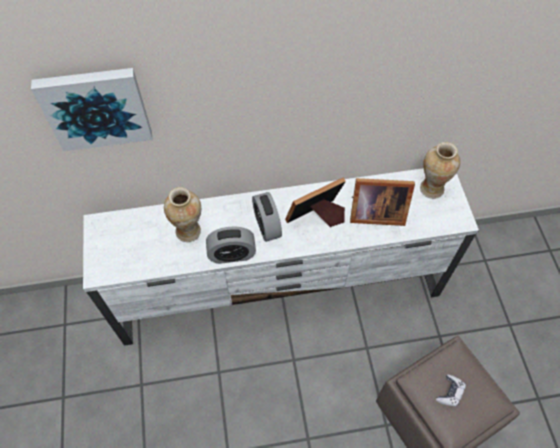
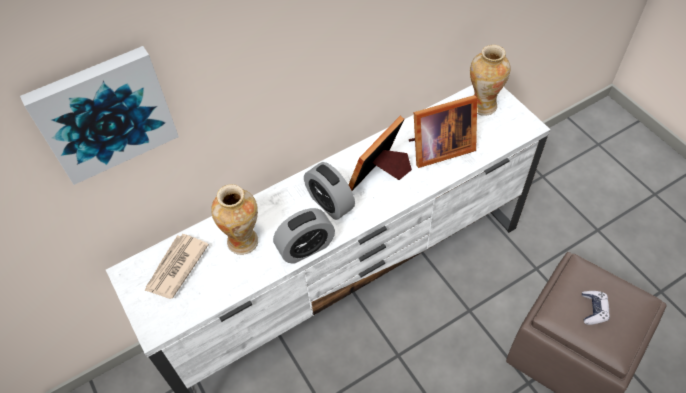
camera: 20 degrees left, 5 degrees down
none -> newspaper [145,234,209,299]

